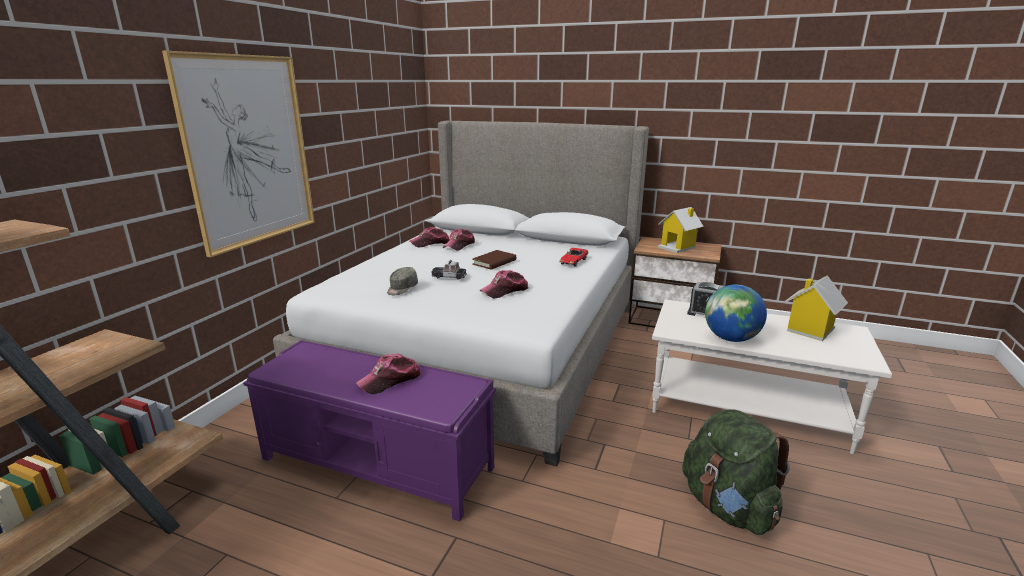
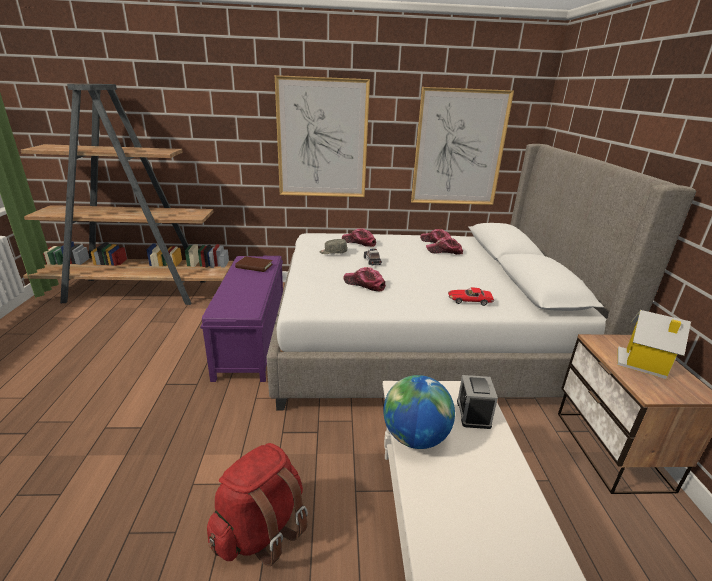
camera: 65 degrees right, 5 degrees up
cap [356,354,421,394] -> cap moved to [342,228,376,247]
brown book [472,250,516,270] -> brown book moved to [235,256,273,272]
green backpack [682,410,790,535] -> red backpack [207,443,308,567]
toy house [785,275,848,341] -> none
none -> picture [411,87,514,205]

